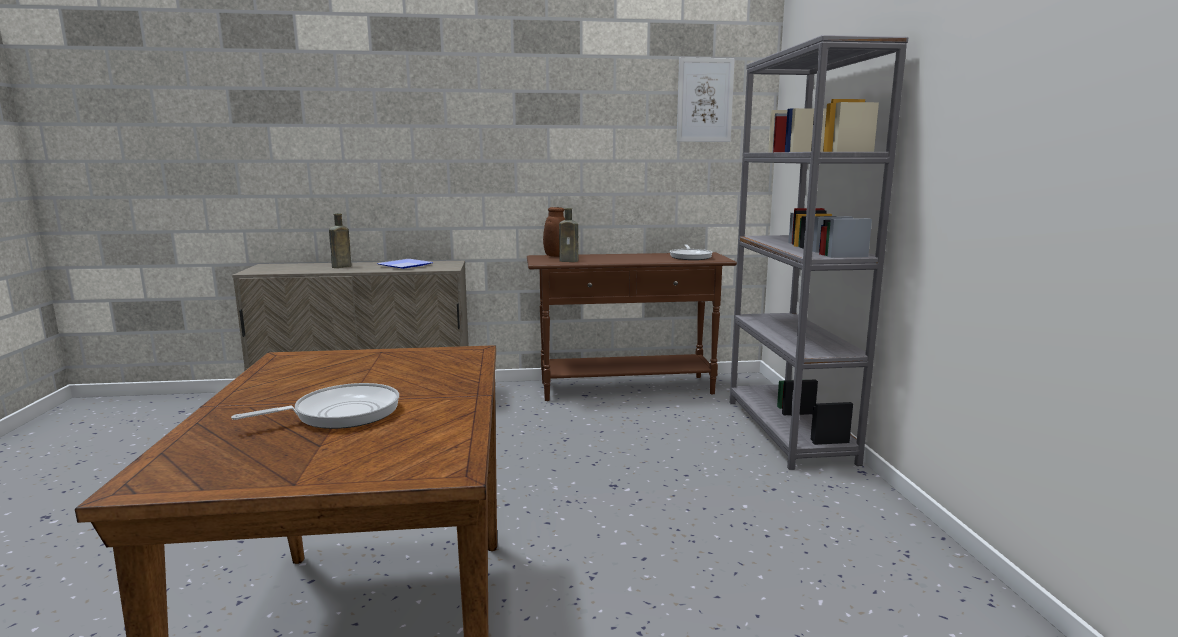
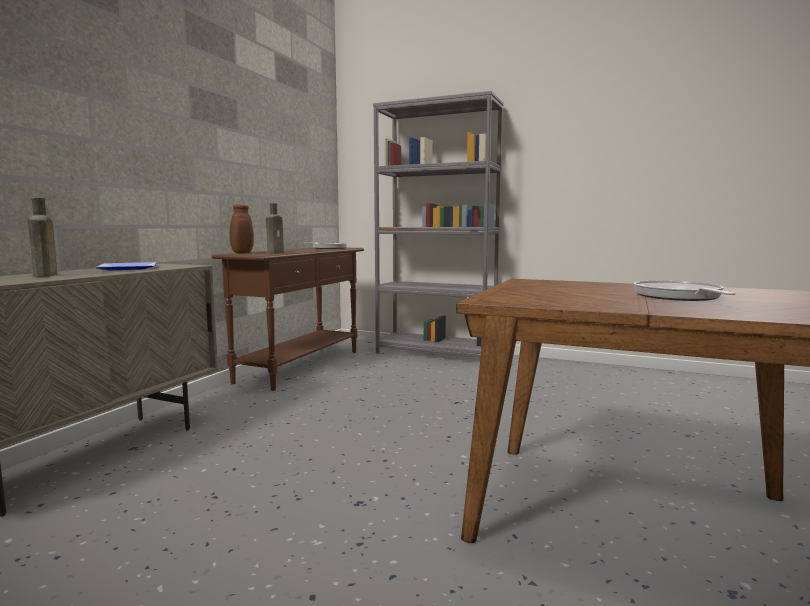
camera: 60 degrees left, 5 degrees down
picture [677,57,735,142] -> none

